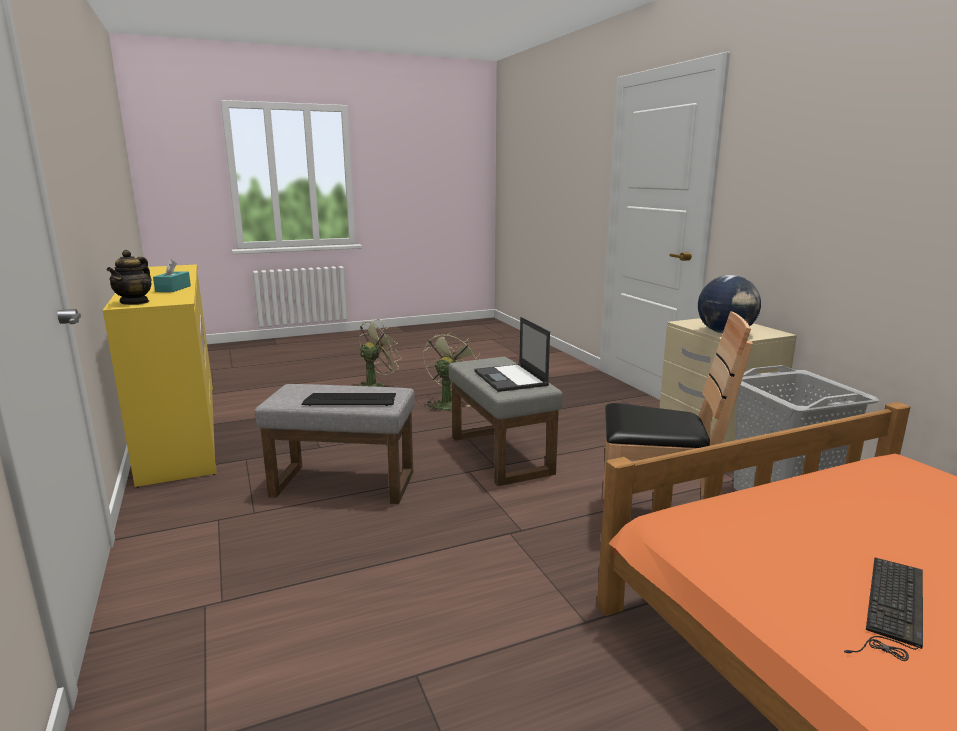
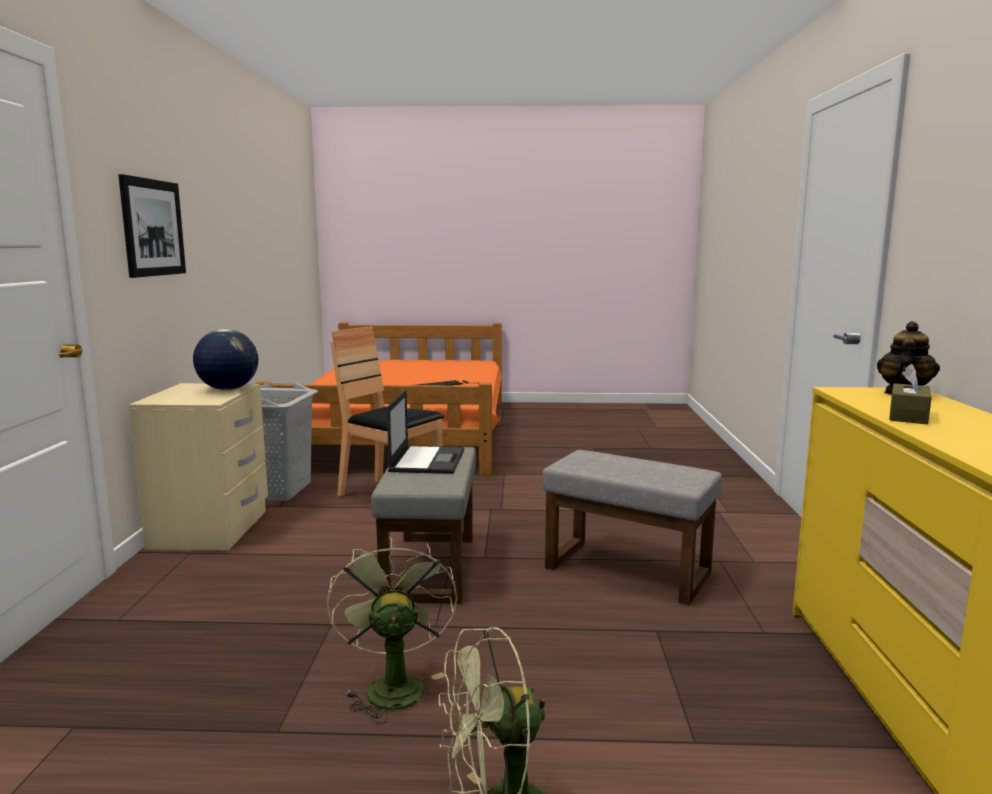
camera: 155 degrees left, 5 degrees down
turquoise tissue box [153,259,191,292] -> brown tissue box [889,364,932,424]
keyboard [302,393,396,406] -> none
green fan [423,331,480,412] -> green fan turned 120 degrees clockwise [327,536,457,724]
none -> picture [118,174,186,278]

